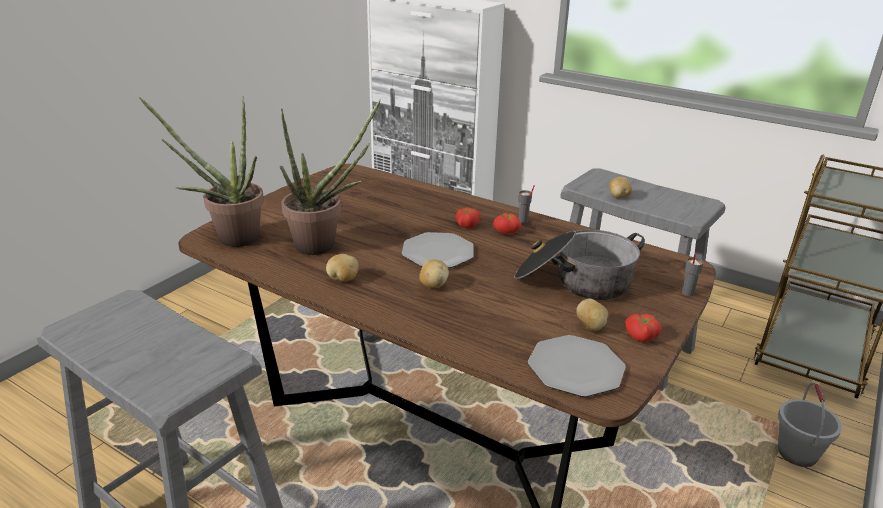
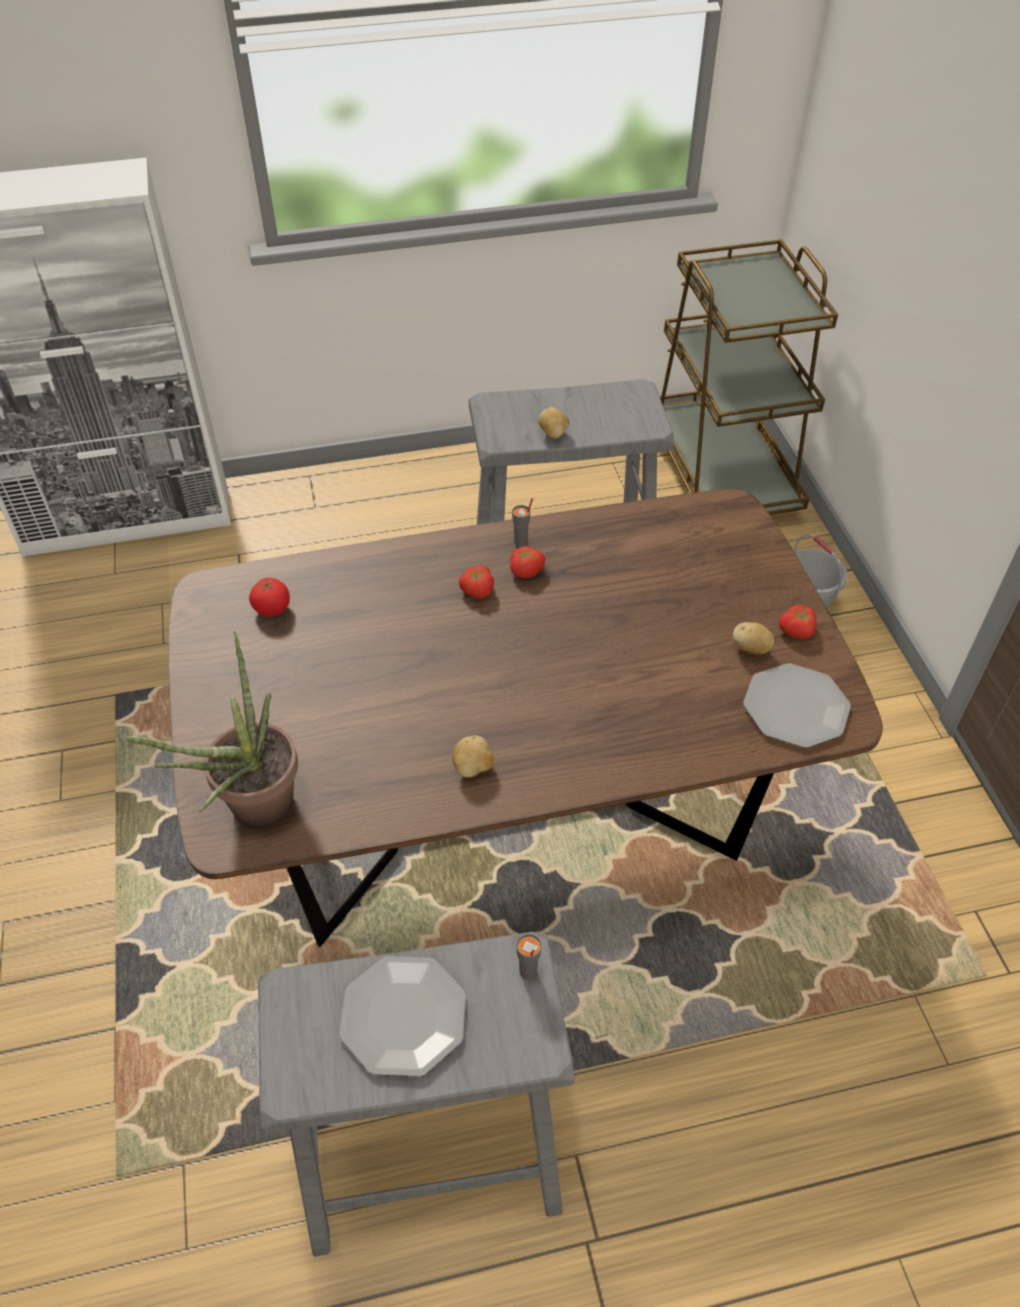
camera: 45 degrees left, 20 degrees up
potted plant [280,99,381,255] -> none
plate [402,232,474,268] -> plate moved to [339,956,466,1077]
potato [419,259,449,288] -> none
cooking pot [514,230,645,300] -> none
grey cup [682,254,704,296] -> grey cup moved to [516,934,542,980]
none -> tomato [249,578,290,617]

